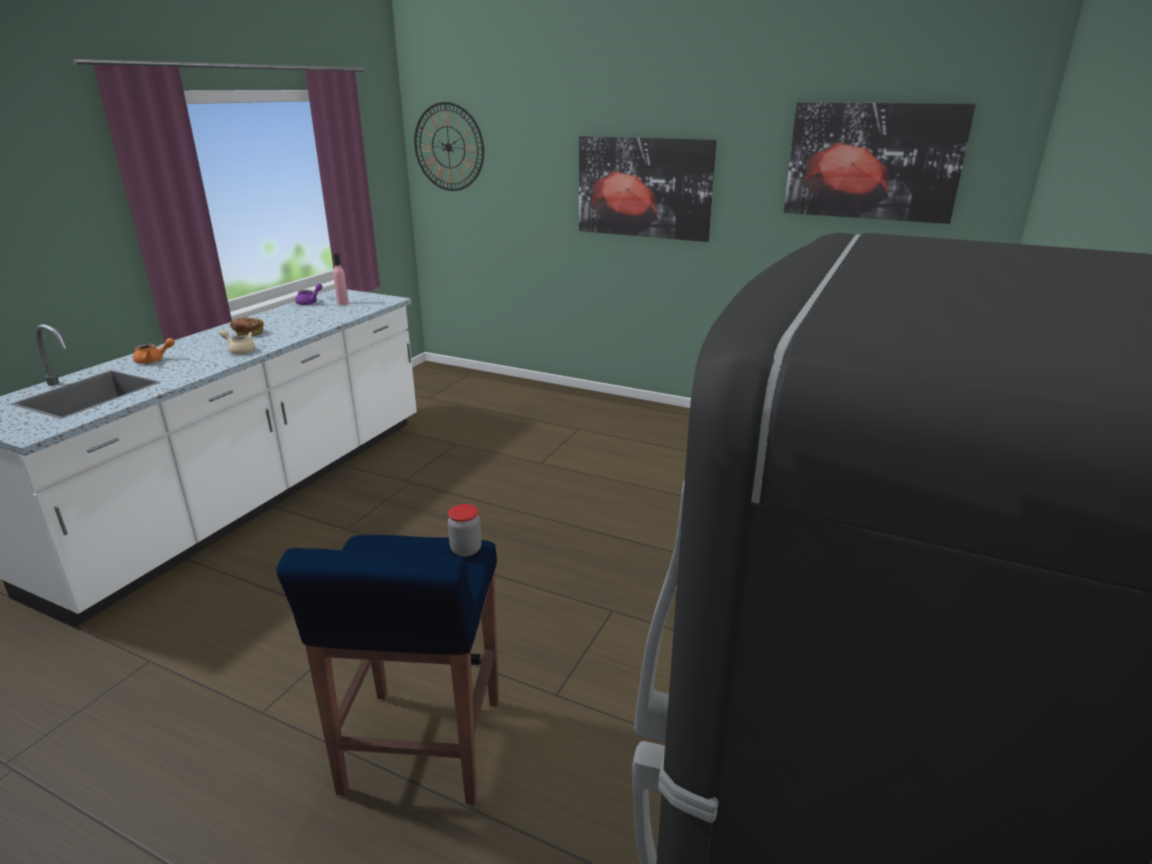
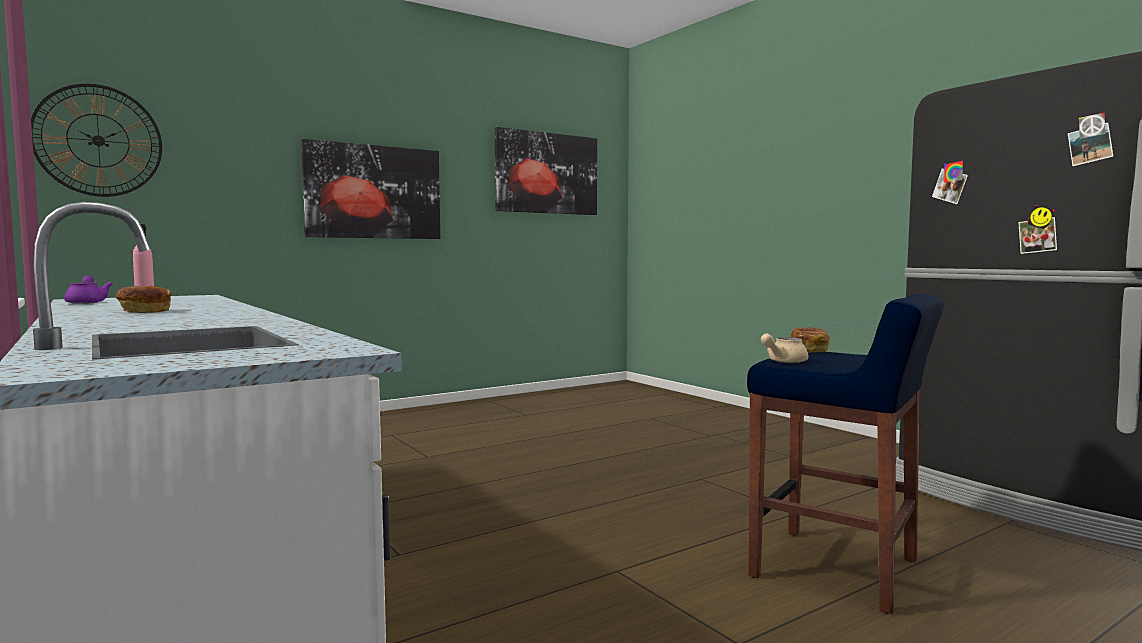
camera: 60 degrees left, 20 degrees down
orange teapot [133,338,175,364] -> none
beige teapot [220,330,256,354] -> beige teapot moved to [761,333,808,363]
jar [448,504,482,557] -> bread [791,327,830,353]

